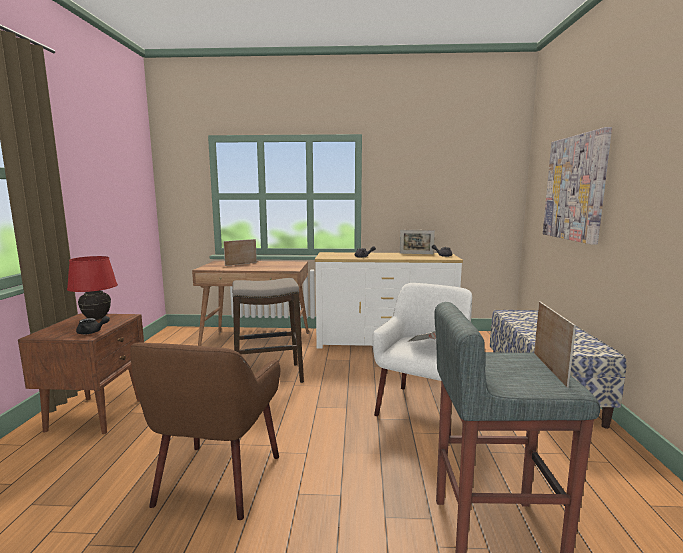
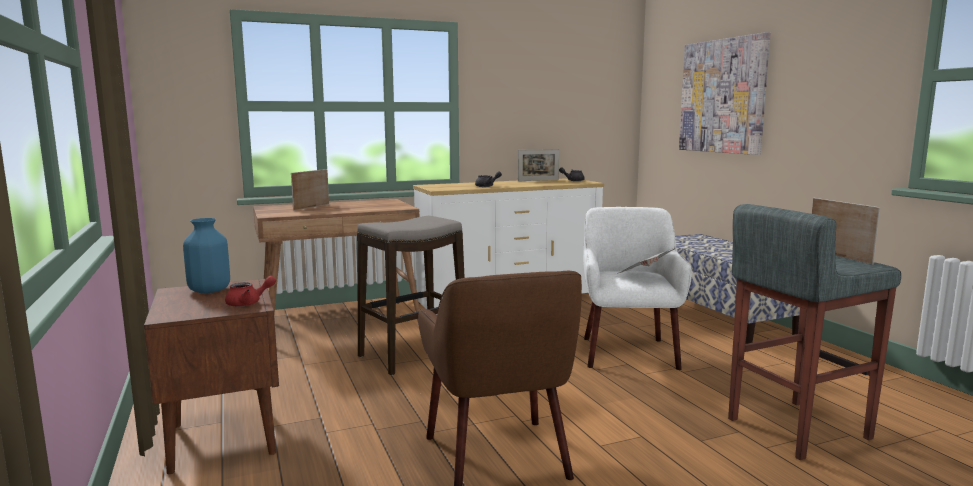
camera: 25 degrees left, 0 degrees up
red table lamp [67,256,118,320] -> blue vase [183,218,230,293]
black teapot [76,316,110,334] -> red teapot [225,276,276,307]

